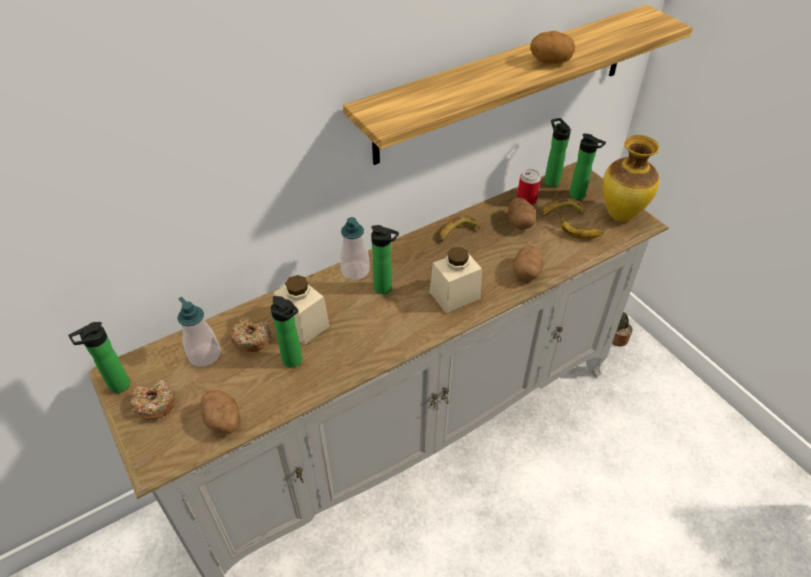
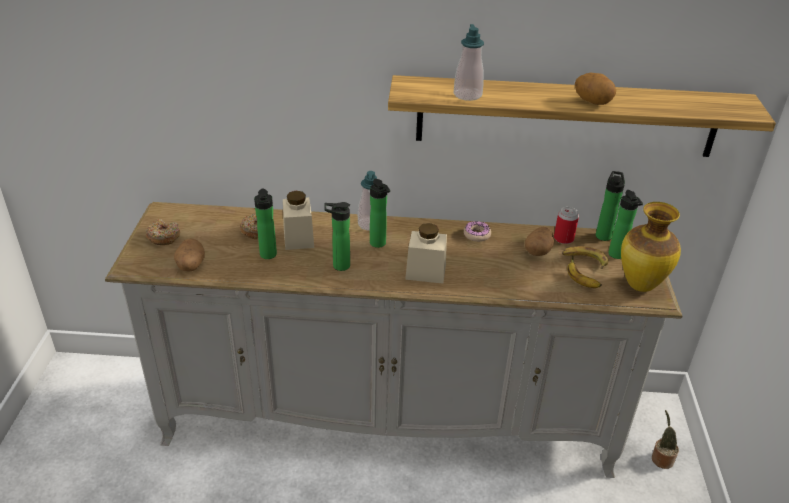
camera: 35 degrees right, 10 degrees down
bottle [68,322,130,393] -> bottle moved to [324,202,350,271]
soap dispenser [177,297,220,367] -> soap dispenser moved to [454,24,484,101]
banana [440,215,480,241] -> donut [464,221,491,242]
potato [513,245,544,280] -> none

